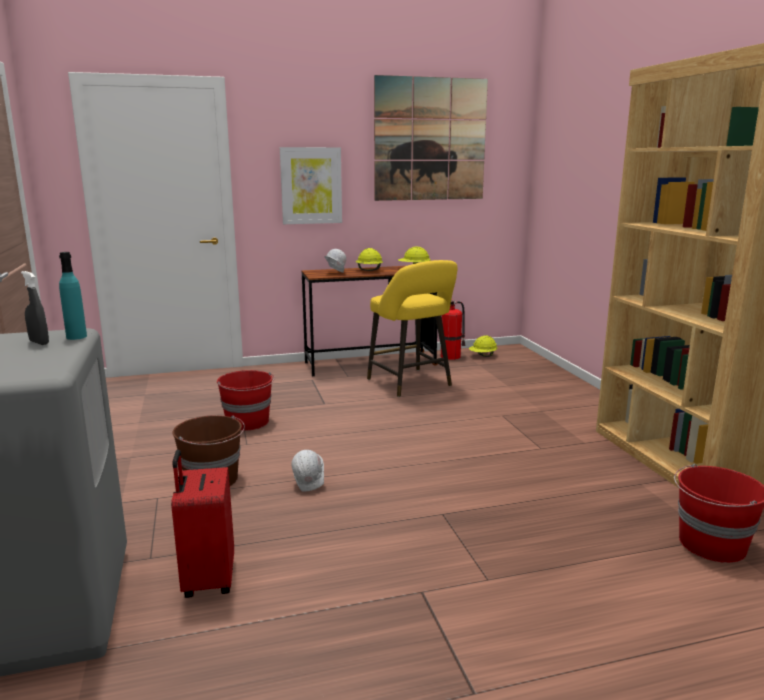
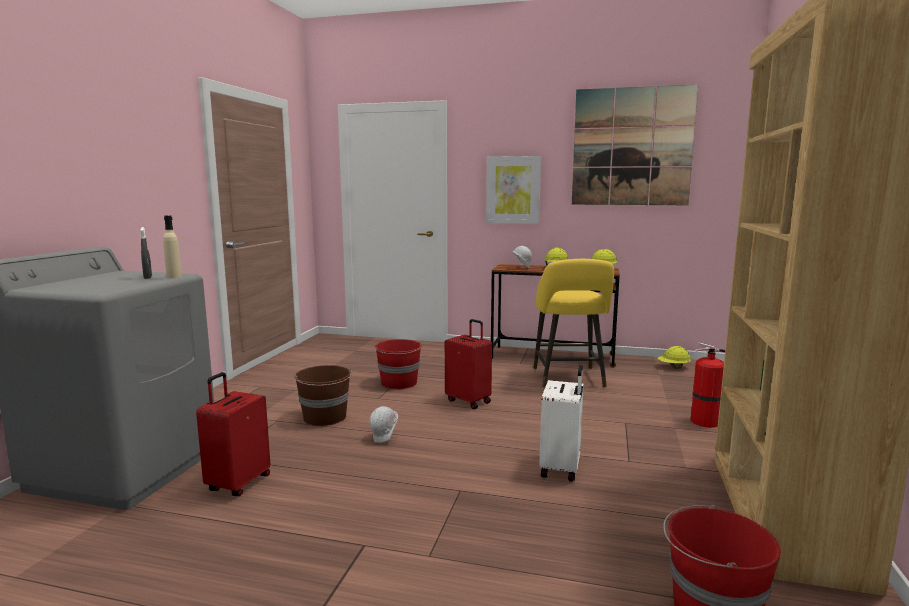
camera: 30 degrees right, 5 degrees down
turquoise bottle [59,252,87,340] -> beige bottle [163,215,182,278]
fire extinguisher [441,299,466,360] -> fire extinguisher moved to [691,342,725,428]
none -> red suitcase [445,319,492,409]
none -> white suitcase [539,365,584,482]

